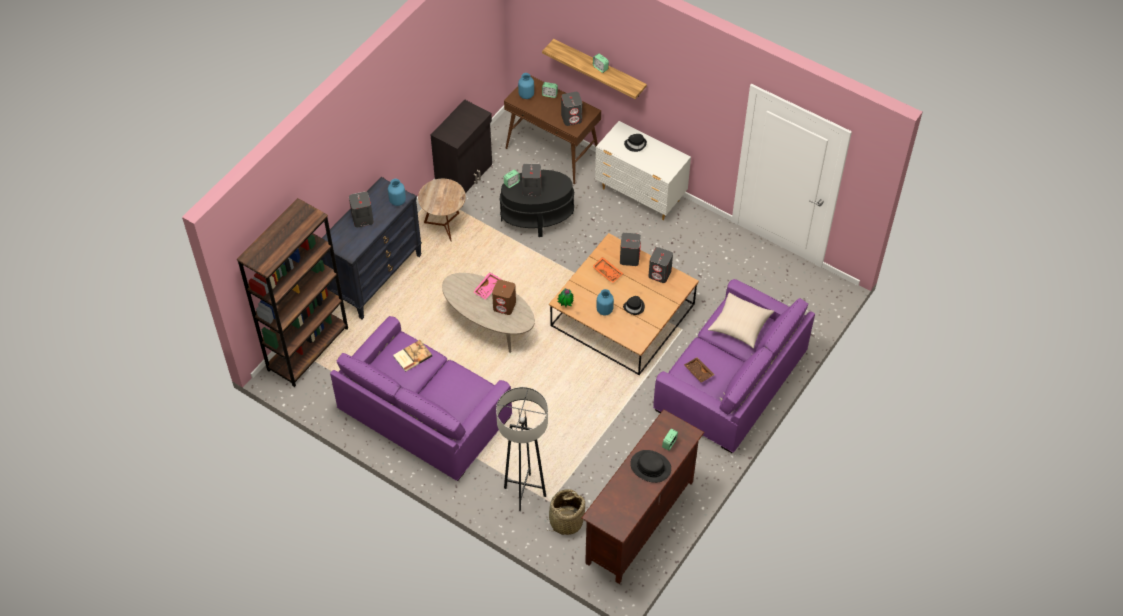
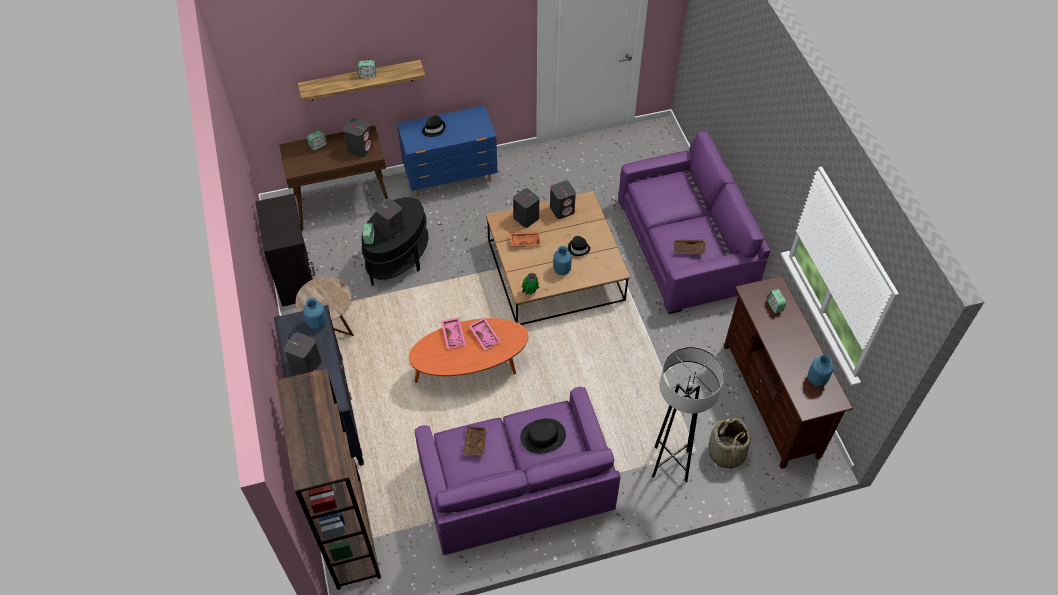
camera: 50 degrees left, 0 degrees up
book [393,340,432,372] -> brown tray [463,426,487,456]
beige coffee table [442,273,535,353] -> orange coffee table [409,318,528,383]
brown speaker [492,280,516,315] -> pink tray [469,318,501,350]
blue vase [518,73,534,99] -> blue vase moved to [808,354,834,386]
white dresser [595,121,691,220] -> blue dresser [397,105,498,197]
black hat [630,450,671,483] -> black hat moved to [520,419,566,454]
beige pillow [708,293,774,349] -> none

